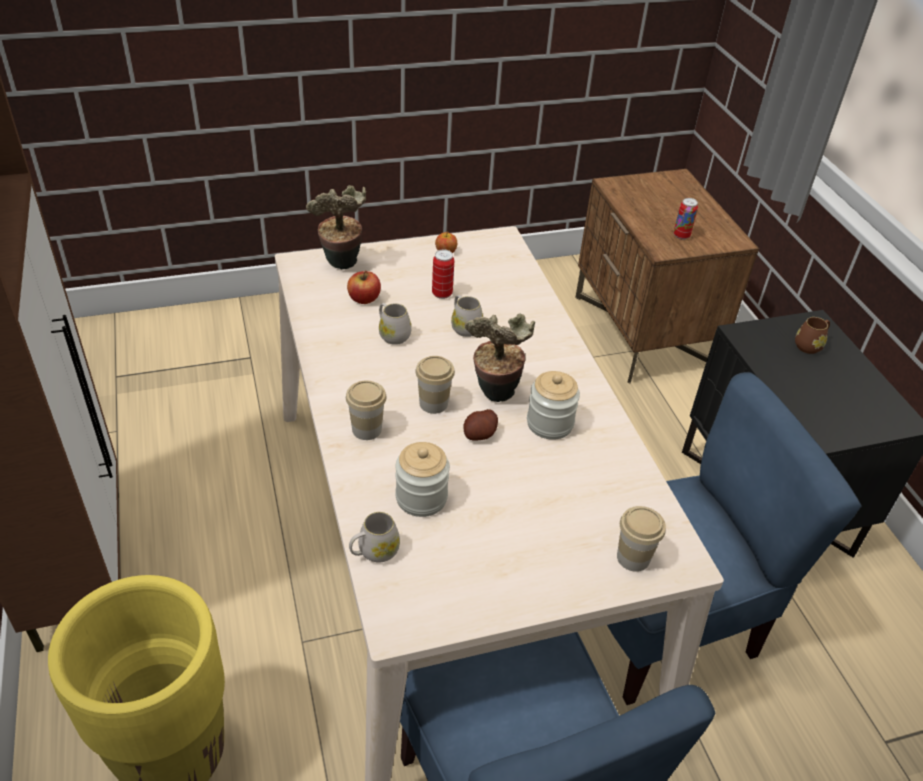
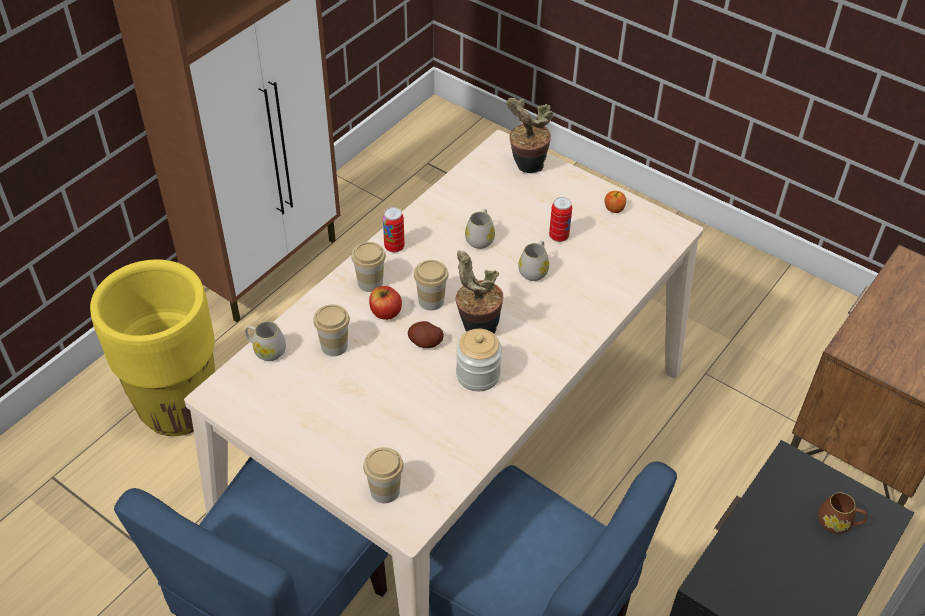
camera: 55 degrees right, 5 degrees up
apple [347,271,381,304] -> apple moved to [369,286,402,320]
jar [395,442,450,517] -> cup [313,304,350,356]
can [674,198,698,240] -> can moved to [383,207,405,253]

